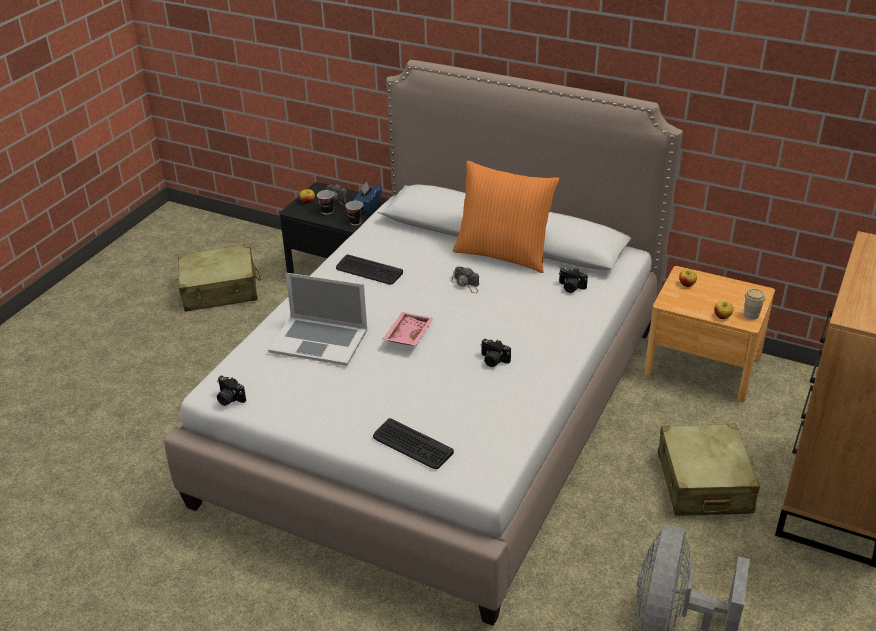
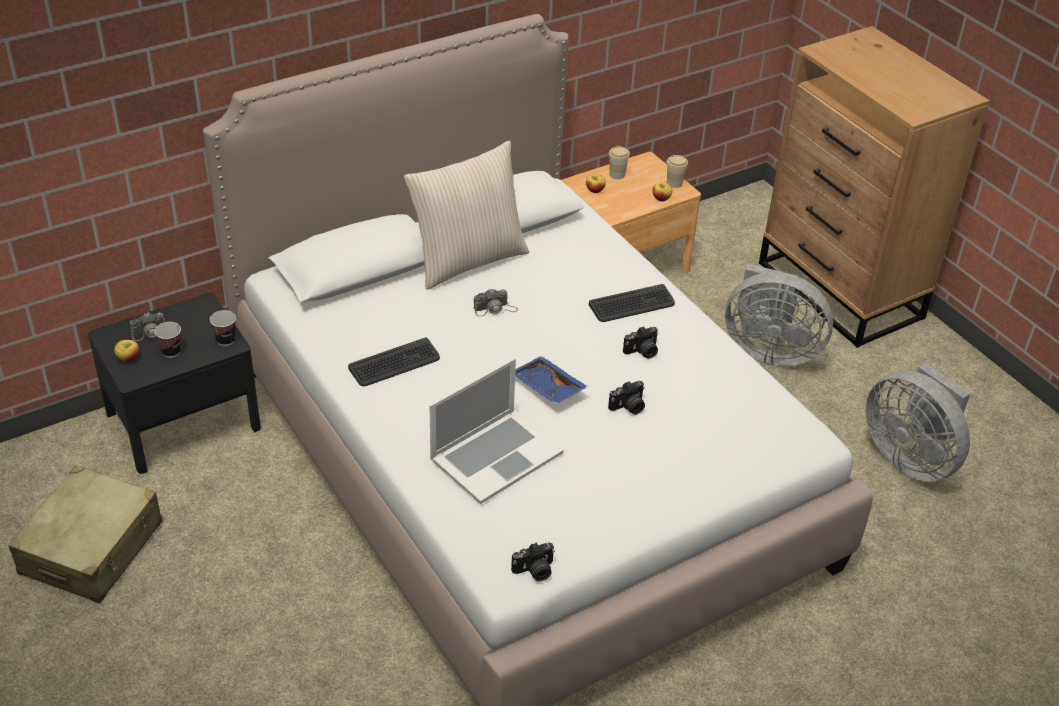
camera: 60 degrees left, 5 degrees up
blue tissue box [353,182,382,213] -> none
keyboard [373,418,454,469] -> keyboard moved to [589,284,675,322]
pink tray [383,312,434,346] -> blue tray [515,356,588,404]
orange pillow [453,161,559,273] -> beige pillow [404,141,529,290]
camera [559,268,588,293] -> camera moved to [608,381,645,415]
beige suitcase [658,424,760,516] -> grey fan [725,264,833,366]
none -> cup [609,146,630,179]

